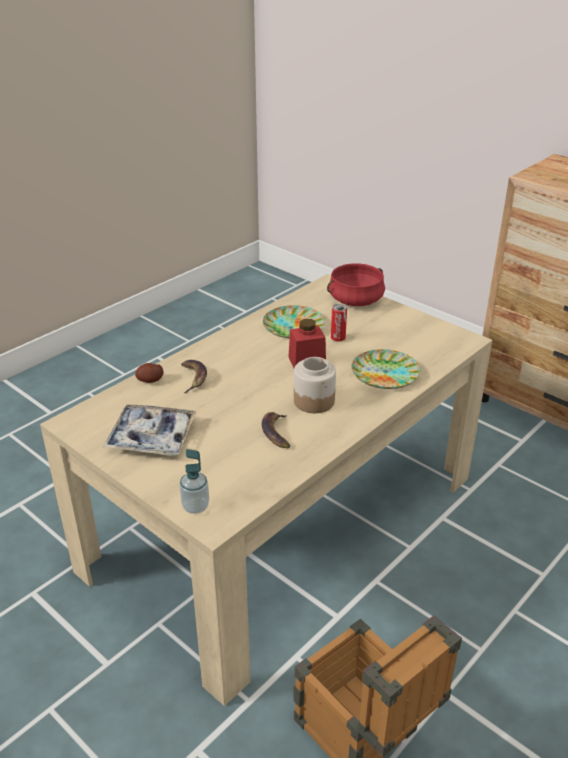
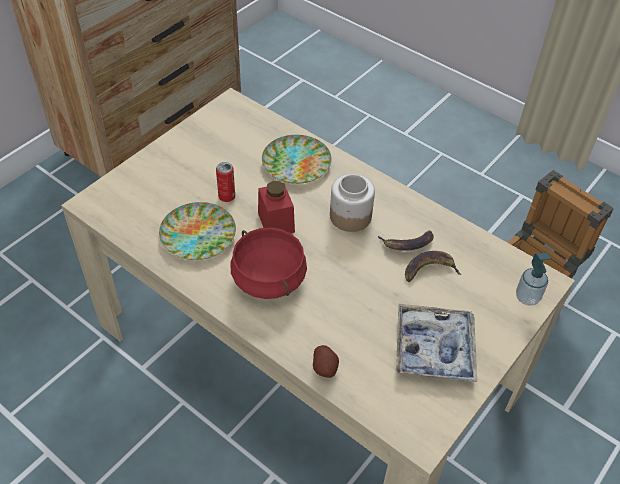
camera: 95 degrees left, 15 degrees up
banana [181,360,207,393] -> banana moved to [405,251,462,282]
red cooking pot [327,263,385,306] -> red cooking pot moved to [230,227,307,299]

